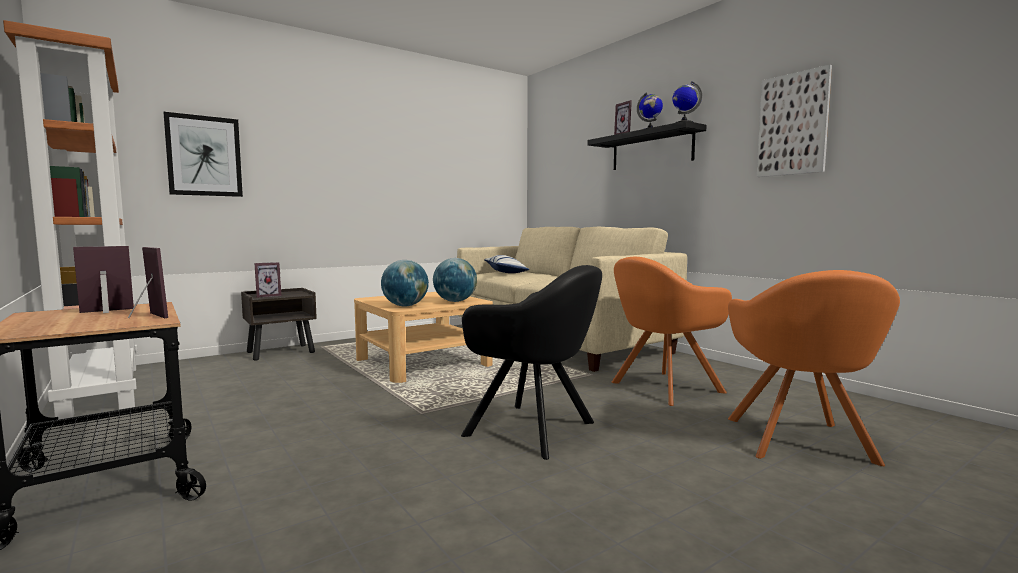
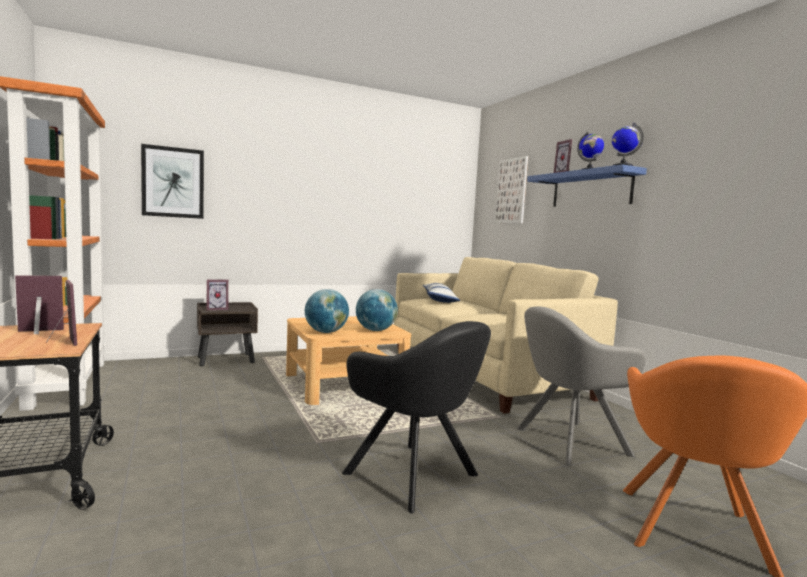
camera: 10 degrees right, 0 degrees up
black shelf [587,121,706,170] -> blue shelf [527,164,647,207]
orange armchair [611,257,732,406] -> grey armchair [517,306,646,466]
picture [757,65,832,177] -> picture moved to [495,156,528,223]

